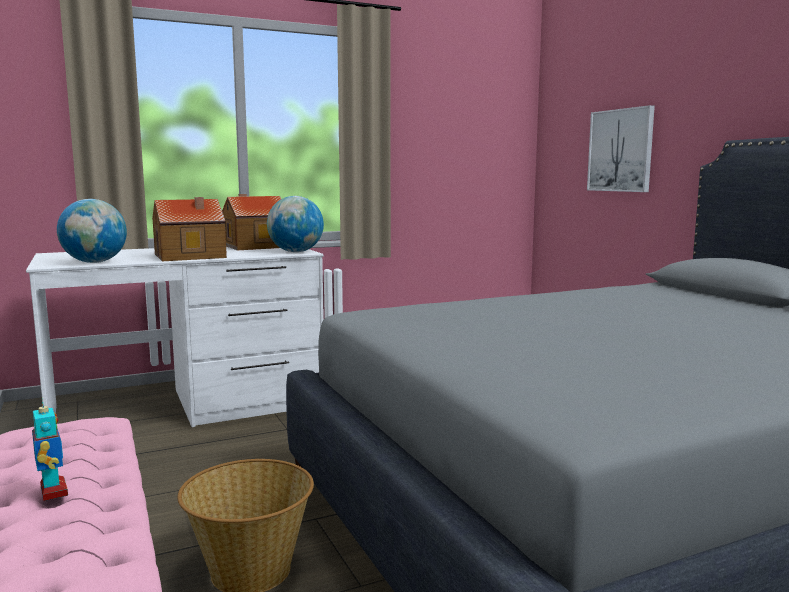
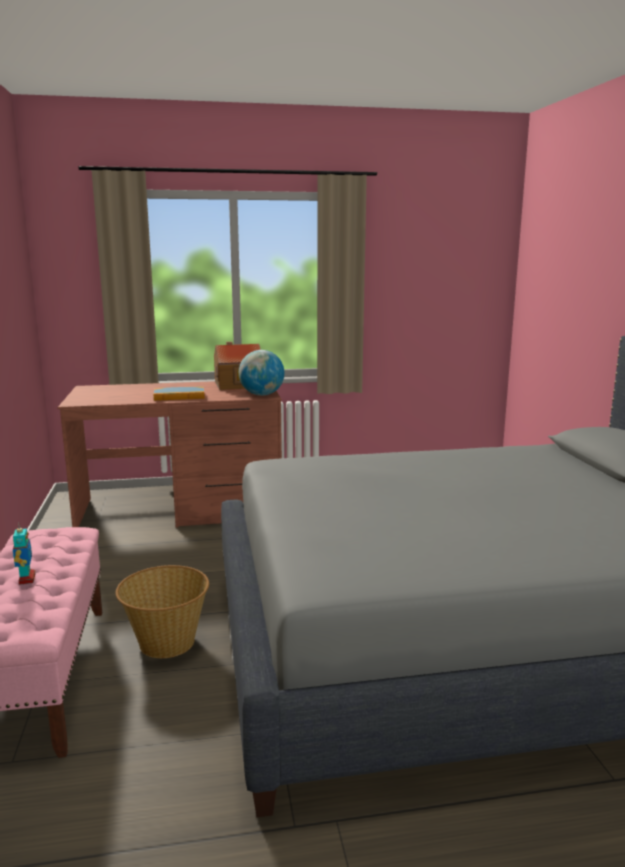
camera: 15 degrees right, 5 degrees up
white desk [26,247,324,427] -> brown desk [57,381,282,527]
globe [57,199,127,263] -> none
toy house [152,197,227,261] -> book [154,387,205,401]
picture [587,105,655,192] -> none

